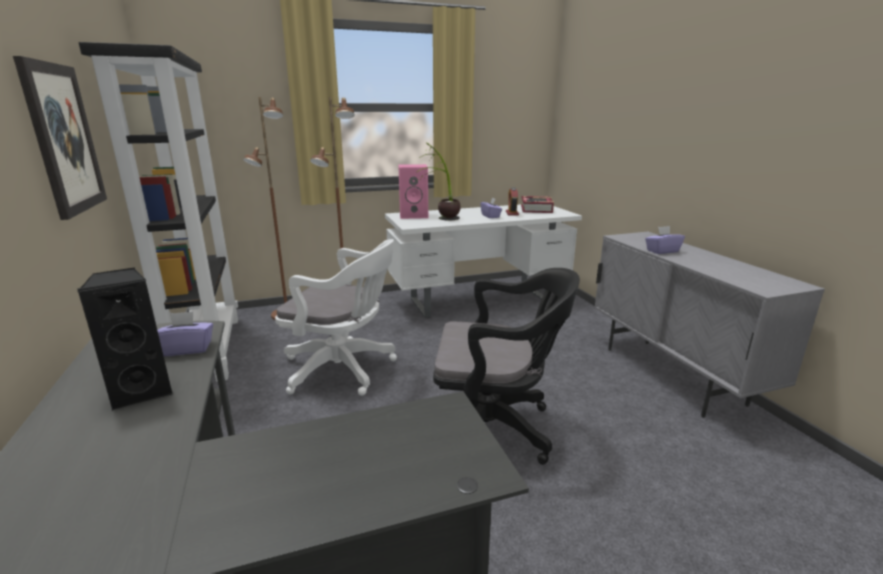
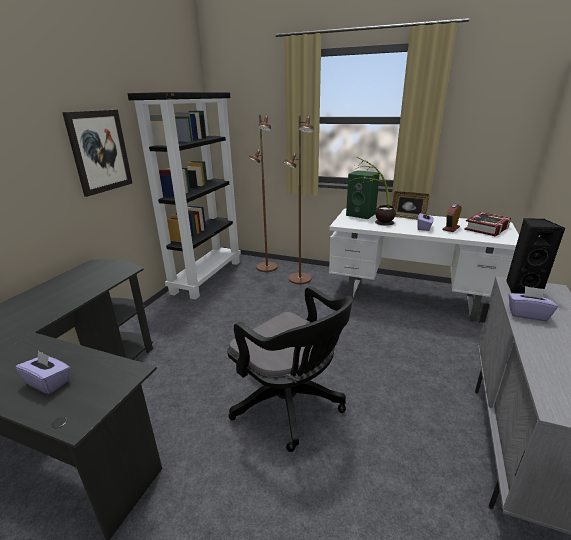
camera: 40 degrees right, 5 degrees up
black speaker [77,267,173,411] -> black speaker moved to [506,218,565,294]
purple tissue box [157,311,213,356] -> purple tissue box moved to [15,350,70,394]
white office chair [275,239,397,396] -> none
pink speaker [398,164,428,219] -> green speaker [346,170,380,219]
none -> picture frame [392,191,429,220]

